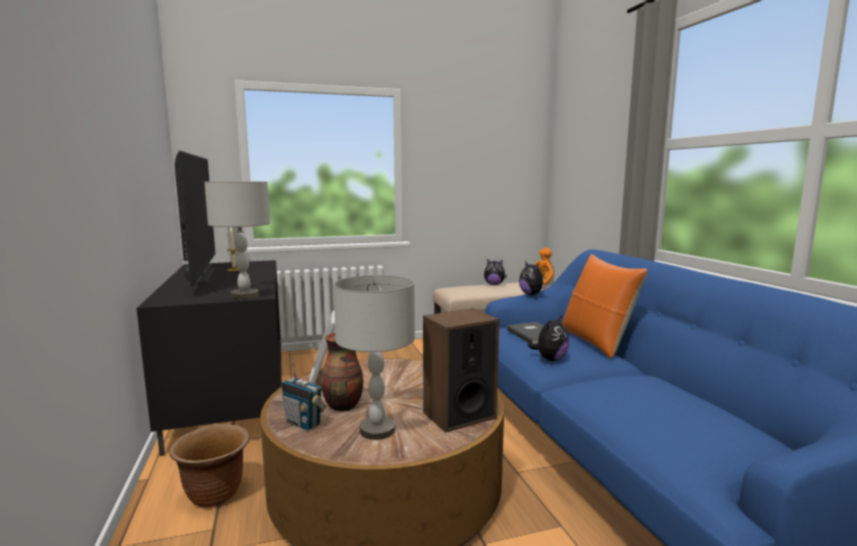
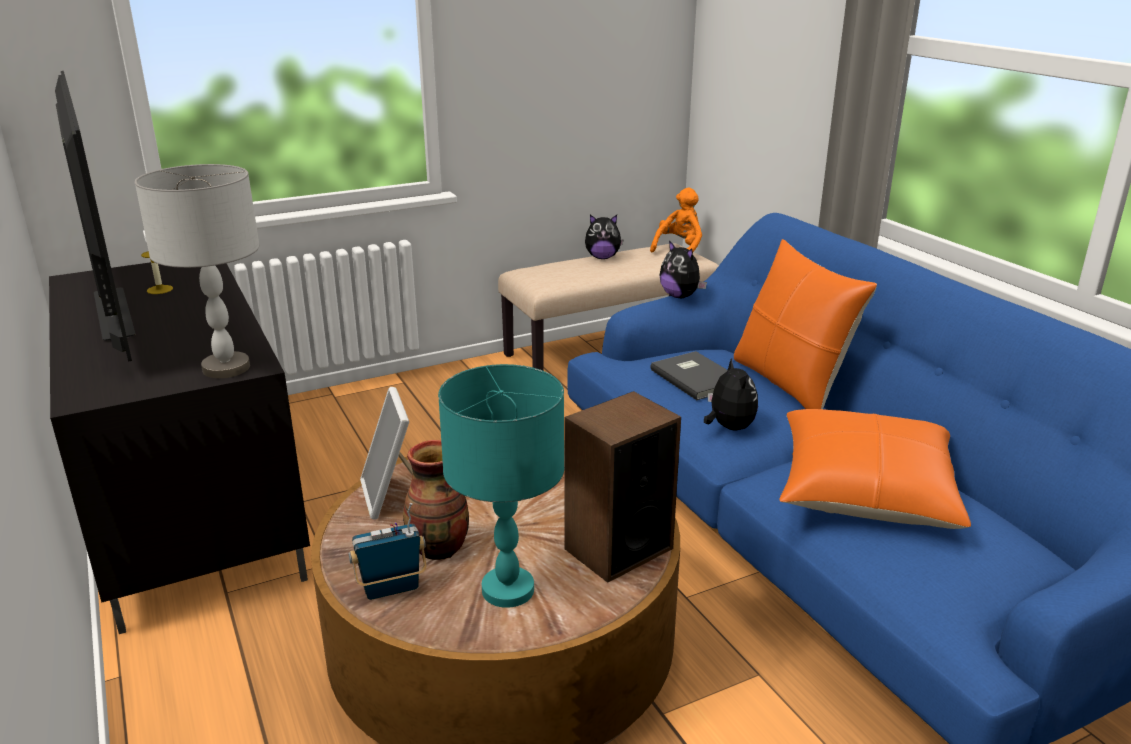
camera: 10 degrees left, 15 degrees up
brown planter [169,424,250,508] -> none
radio [281,357,326,430] -> radio turned 135 degrees clockwise [348,503,427,600]
grey table lamp [333,275,415,440] -> turquoise table lamp [438,364,564,608]
plush toy [528,315,569,361] -> plush toy turned 45 degrees counterclockwise [704,358,758,430]
none -> orange pillow [779,409,971,529]

